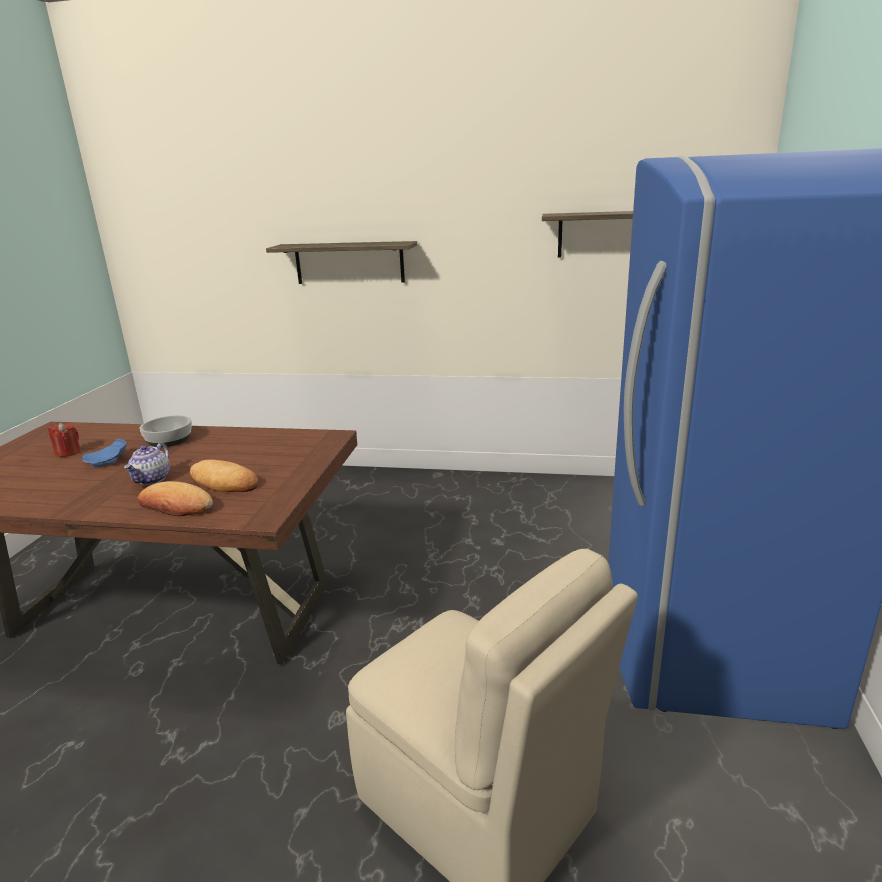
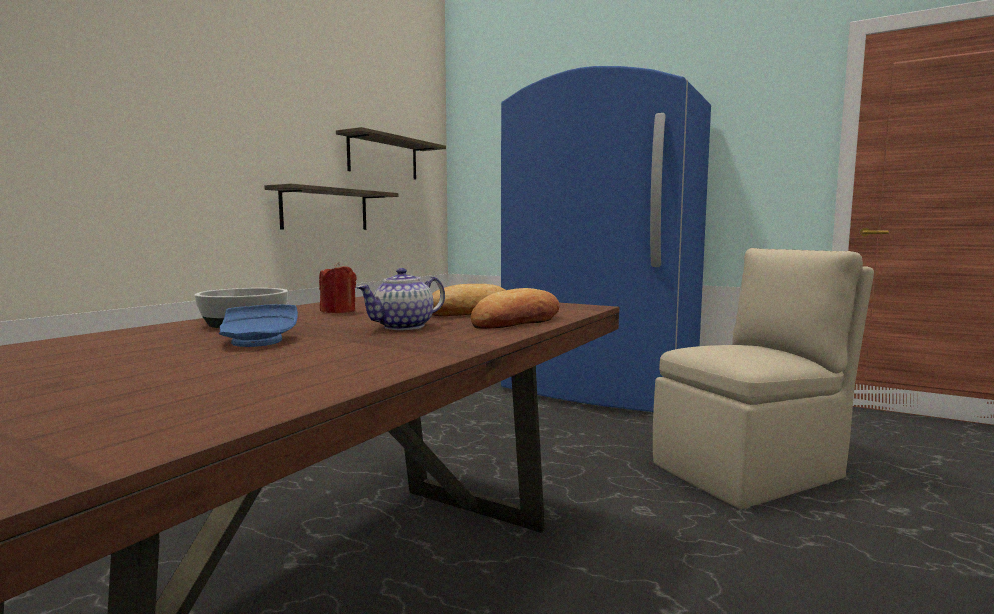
camera: 70 degrees left, 15 degrees down
red candle [48,422,81,457] -> red candle moved to [319,262,357,313]
teapot [124,442,170,485] -> teapot turned 105 degrees clockwise [356,268,445,330]
shelf [266,241,417,284] -> shelf moved to [264,184,399,230]

